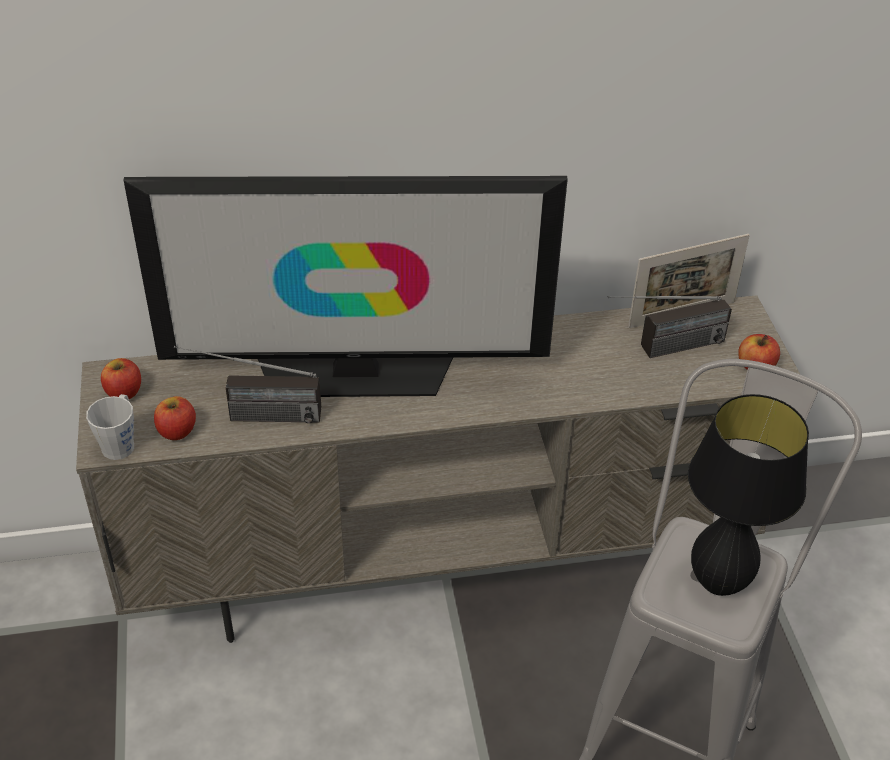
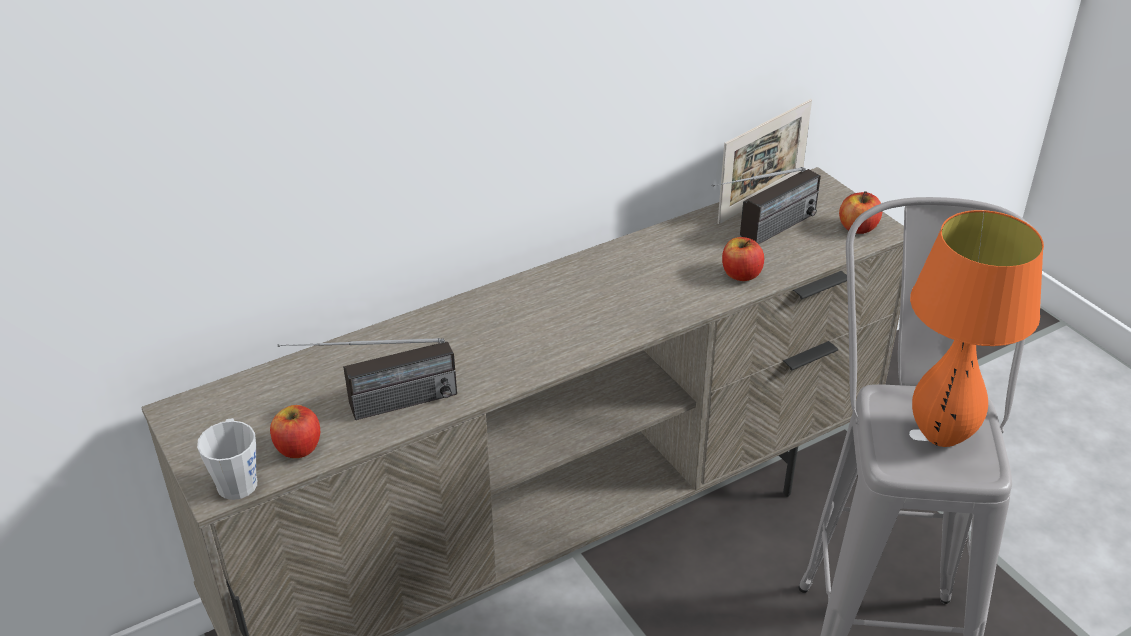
camera: 20 degrees left, 5 degrees down
apple [101,358,141,399] -> apple moved to [722,237,764,281]
television [123,176,568,397] -> none
black table lamp [688,394,809,596] -> orange table lamp [910,210,1044,447]

